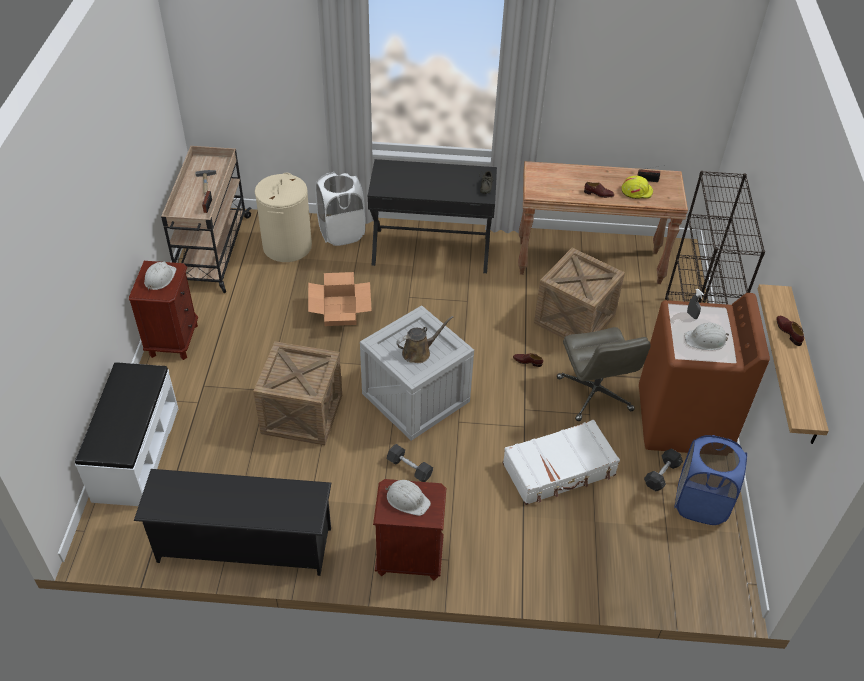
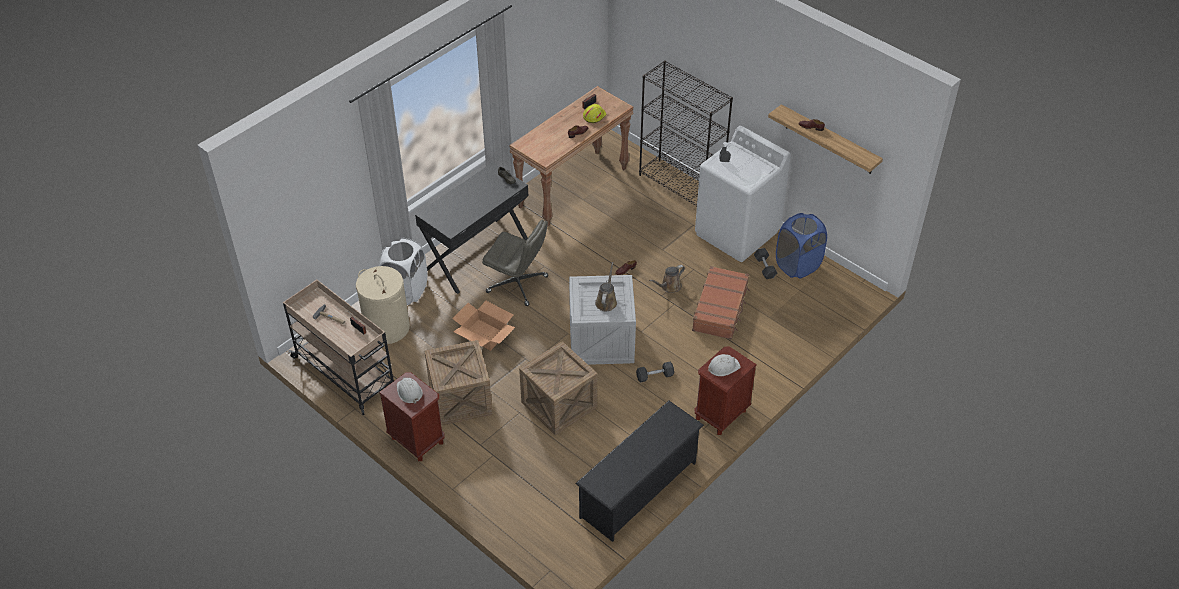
camera: 50 degrees left, 0 degrees up
white bench [75,362,178,506] -> none
white suitcase [503,420,620,505] -> brown suitcase [692,266,750,339]
crate [534,248,625,339] -> crate moved to [425,340,493,426]
grey office chair [557,327,651,421] -> grey office chair moved to [482,220,549,306]
brown washing machine [639,293,770,453] -> white washing machine [695,126,791,262]
white hard hat [684,323,729,350] -> none
none -> brown watering can [649,265,685,293]

